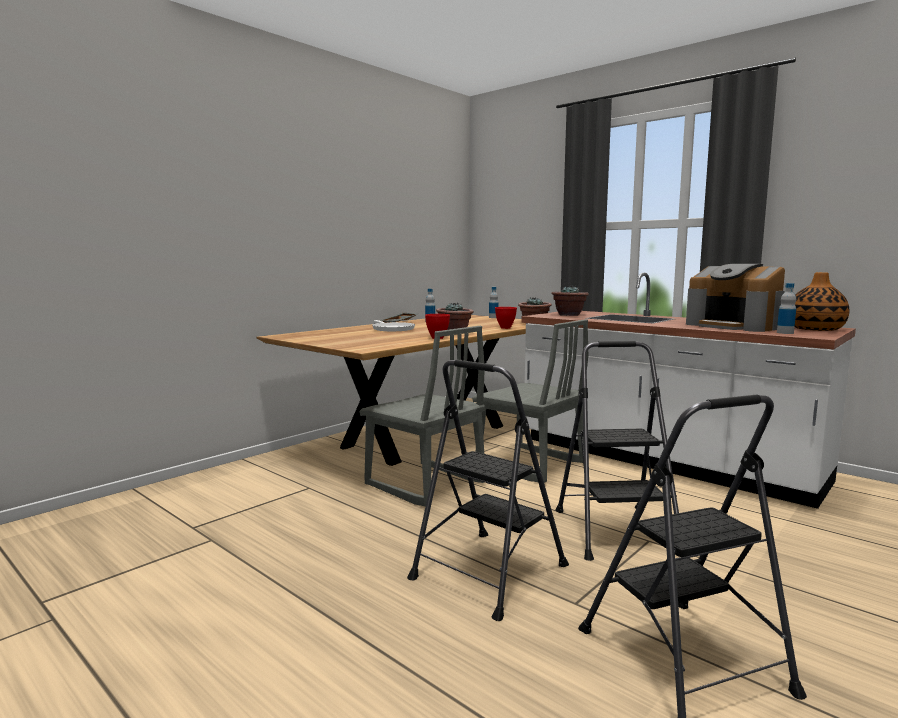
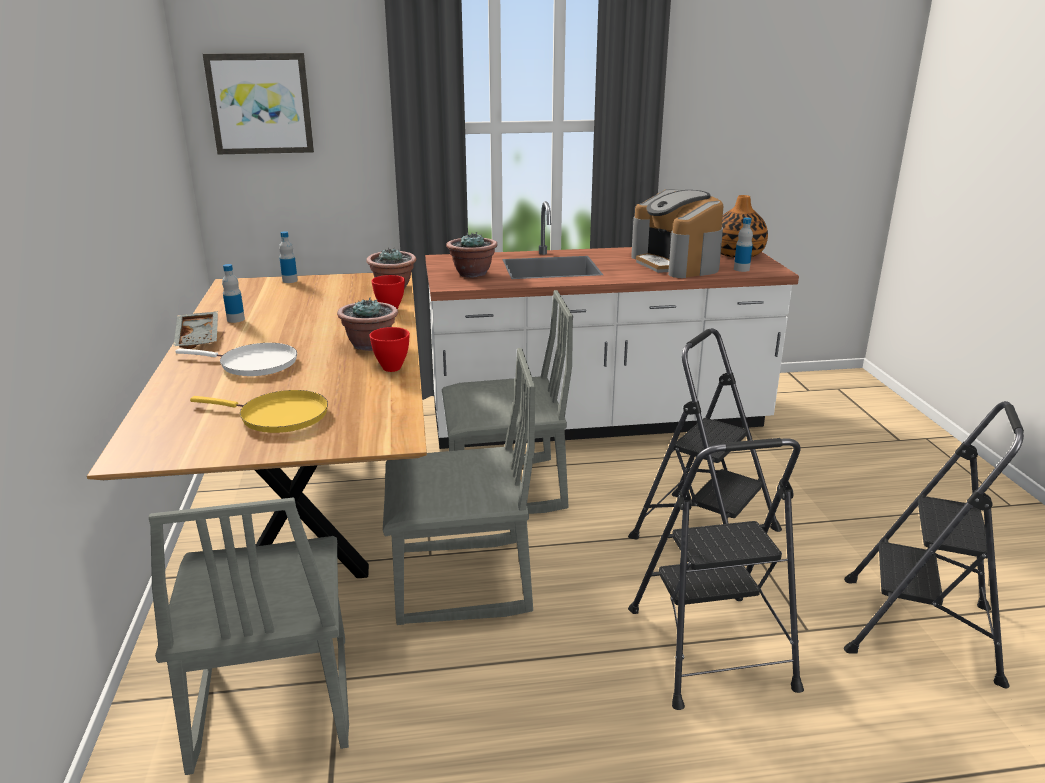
camera: 50 degrees left, 15 degrees up
coffee machine [686,264,785,332] -> coffee machine turned 60 degrees clockwise [631,189,724,278]
none -> grey chair [149,498,349,775]
none -> yellow frying pan [190,390,328,433]
none -> picture [203,53,314,154]

